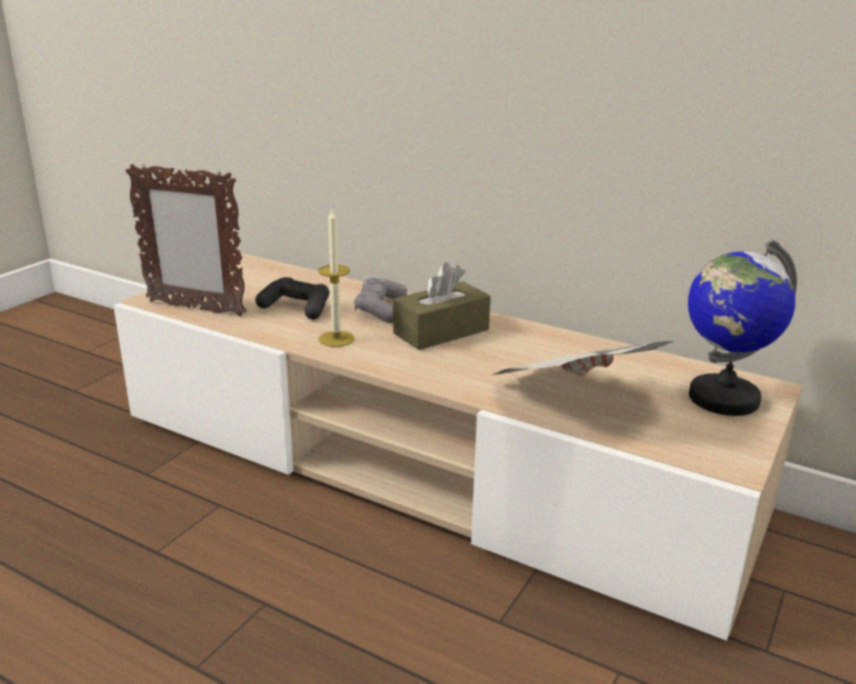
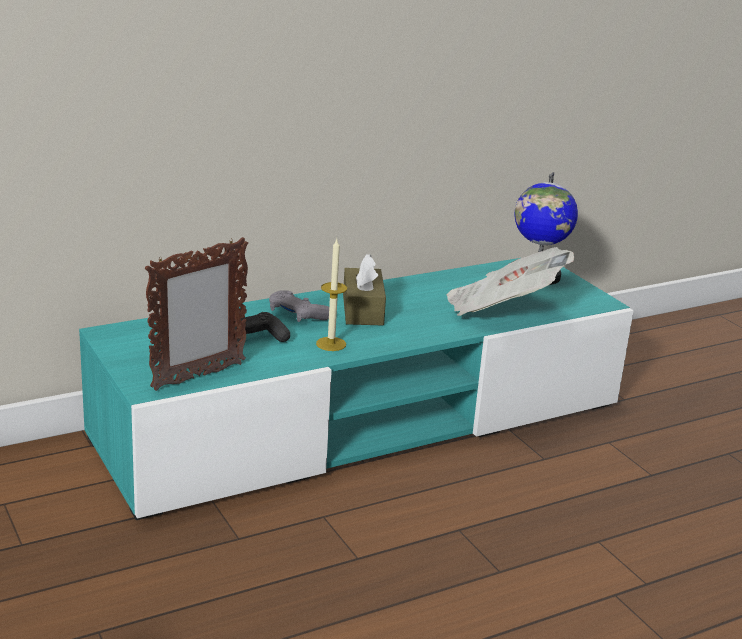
camera: 60 degrees left, 0 degrees up
beige tv stand [113,253,803,641] -> turquoise tv stand [79,258,634,520]

